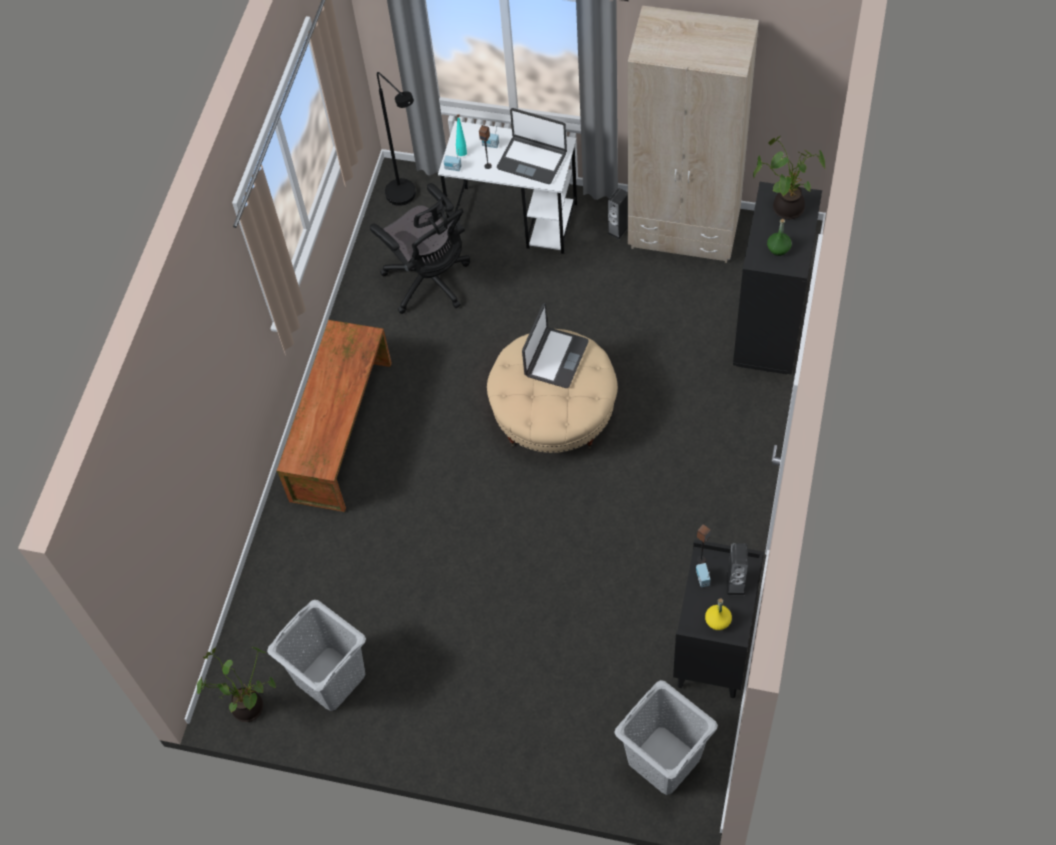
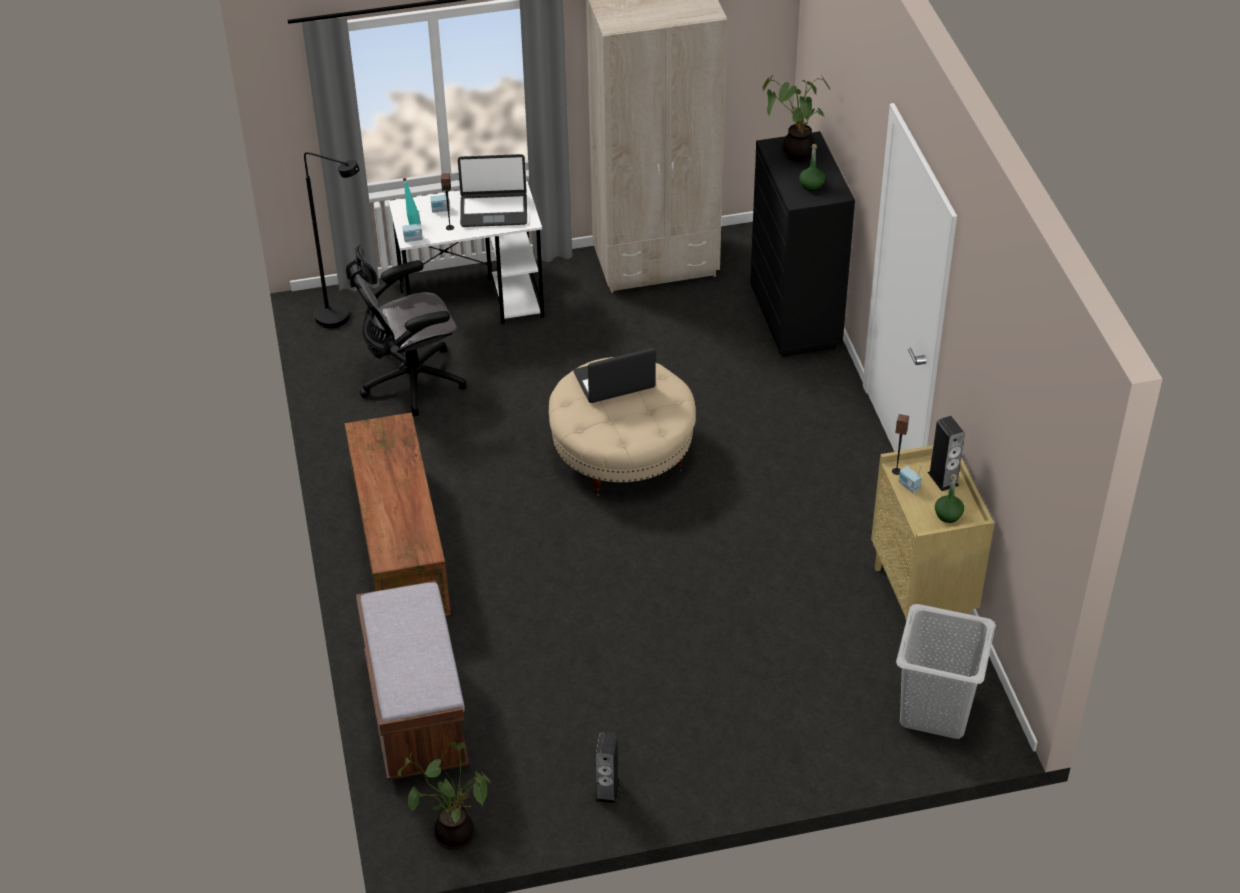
camera: 30 degrees left, 15 degrees down
grey laundry basket [267,600,366,711] -> none
office chair [370,183,470,314] -> office chair turned 135 degrees clockwise [346,245,467,416]
laptop [522,303,589,388] -> laptop turned 105 degrees counterclockwise [573,348,656,403]
speaker [607,188,628,240] -> speaker moved to [595,732,620,804]
black cabinet [673,539,764,698] -> beige cabinet [871,445,994,625]
yellow bottle [705,598,732,630] -> green bottle [935,474,964,523]
none -> brown bench [356,581,469,780]

